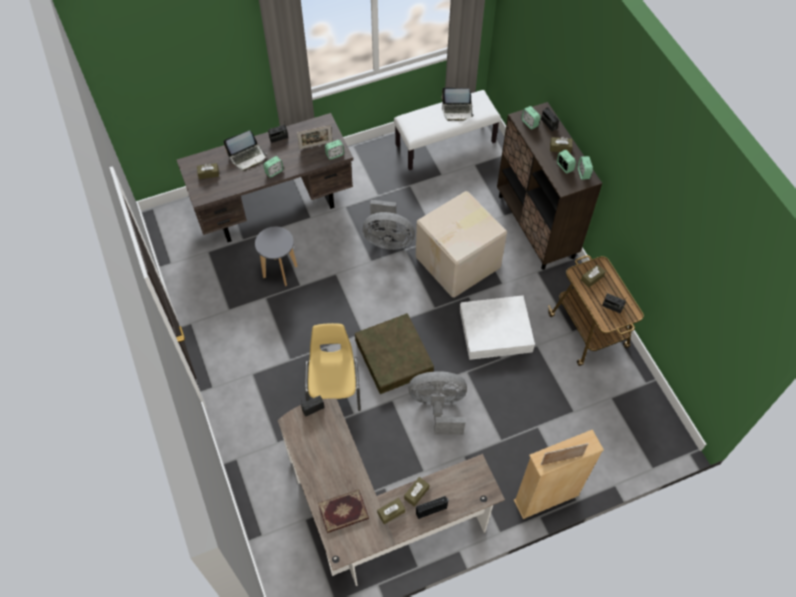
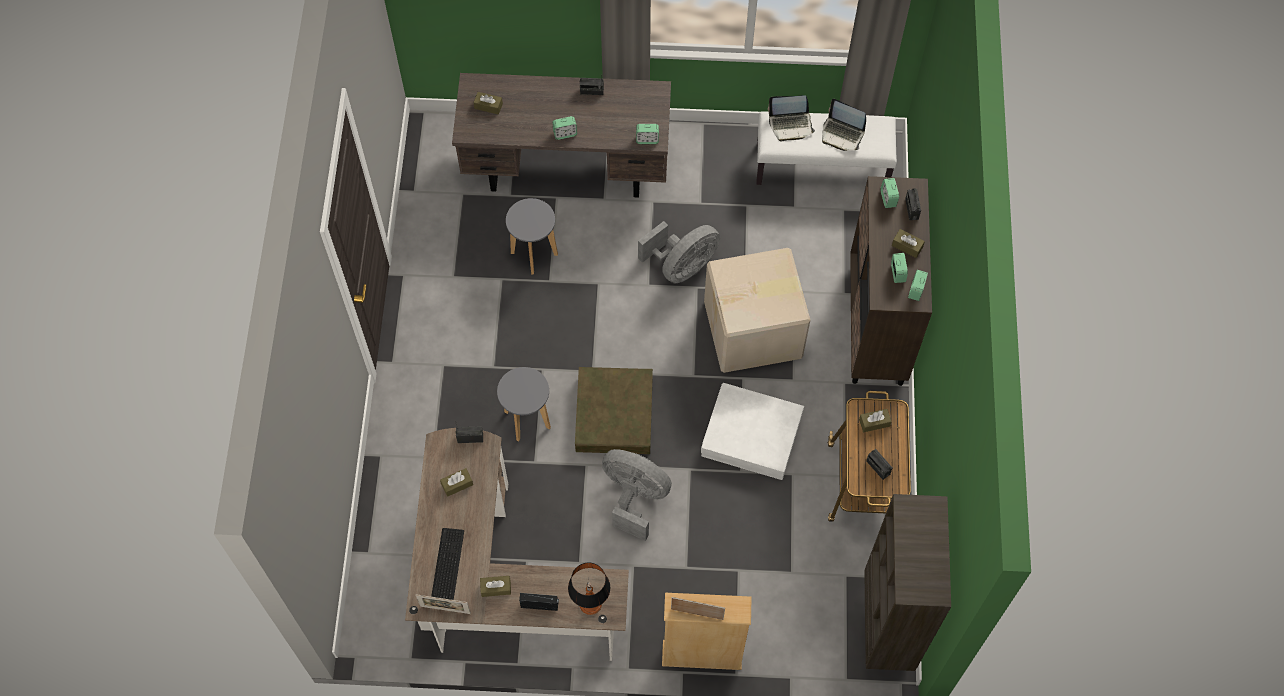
camera: 25 degrees right, 5 degrees up
laptop [223,131,267,171] -> laptop moved to [768,95,815,141]
picture frame [297,125,333,150] -> picture frame moved to [416,594,471,614]
yellow chair [305,323,361,411] -> grey stool [497,367,551,442]
book [318,489,369,533] -> keyboard [431,528,464,600]
grey fan [363,200,415,250] -> grey fan turned 75 degrees counterclockwise [638,221,720,283]
brown tissue box [404,477,429,507] -> brown tissue box moved to [440,468,473,497]
none -> table lamp [568,562,610,615]
none -> brown bookcase [864,494,951,671]

